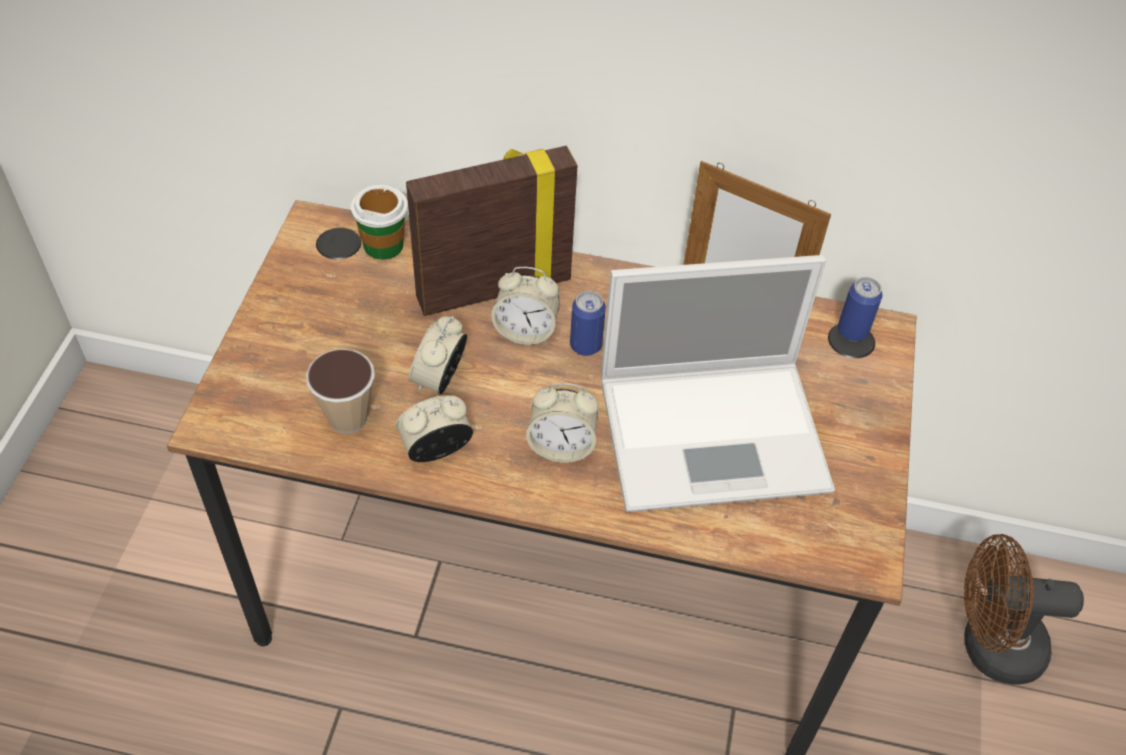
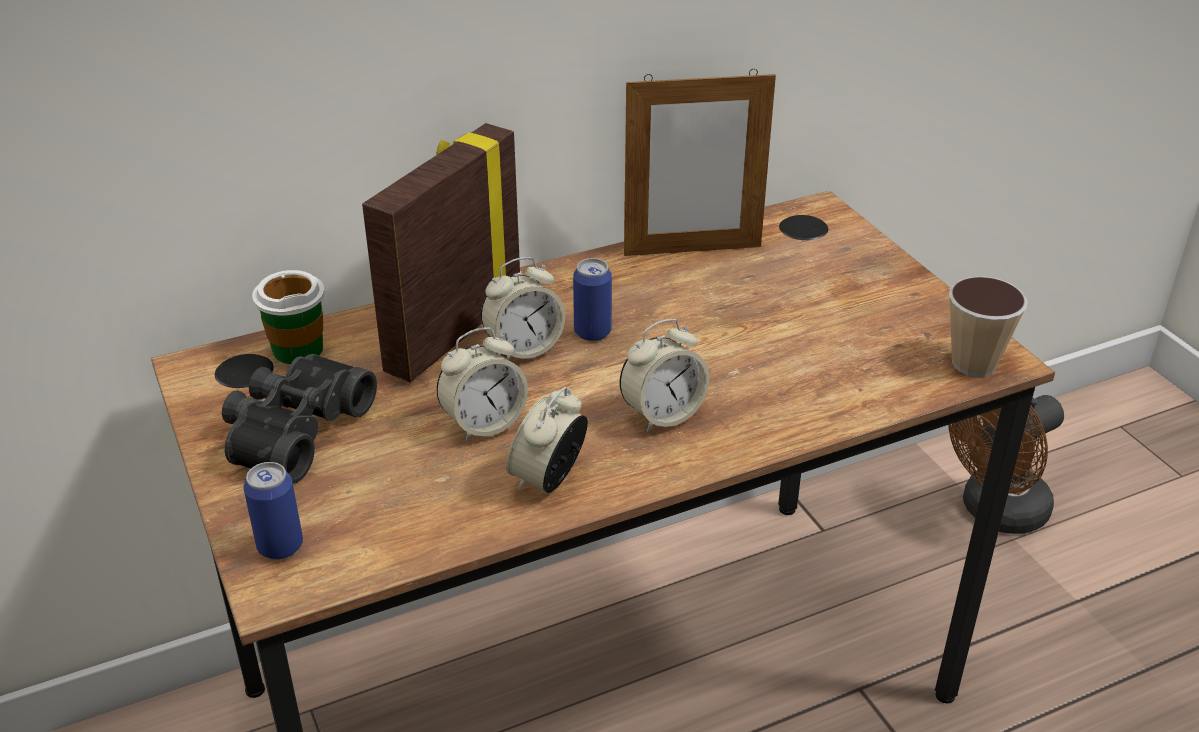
camera: 35 degrees left, 15 degrees down
cup [306,348,375,434] -> cup moved to [949,277,1028,377]
alarm clock [409,316,467,394] -> alarm clock turned 105 degrees counterclockwise [436,327,528,442]
laptop [601,255,835,512] -> none
can [838,277,883,341] -> can moved to [243,462,303,560]
none -> black binoculars [222,354,377,484]

